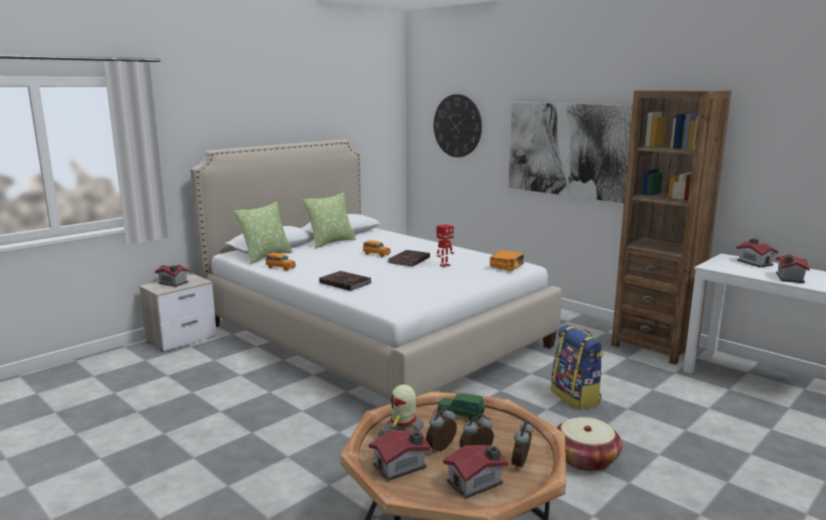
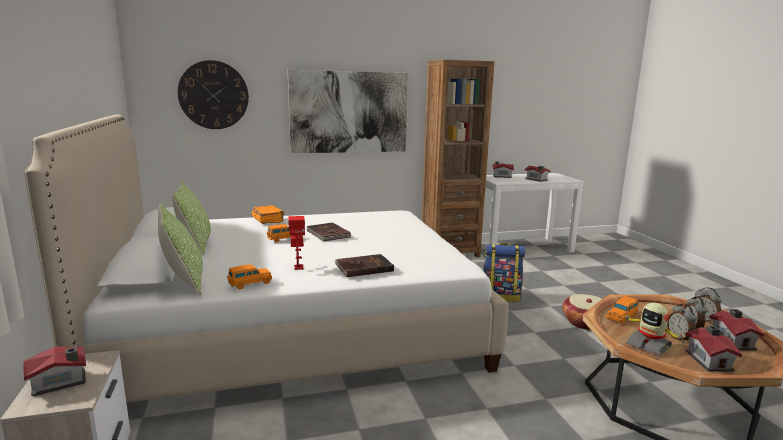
camera: 60 degrees left, 0 degrees up
toy robot [436,224,454,267] -> toy robot moved to [288,216,305,270]
green toy car [437,393,486,422] -> orange toy car [607,296,638,324]
orange book [489,250,524,271] -> orange book moved to [252,205,284,224]

